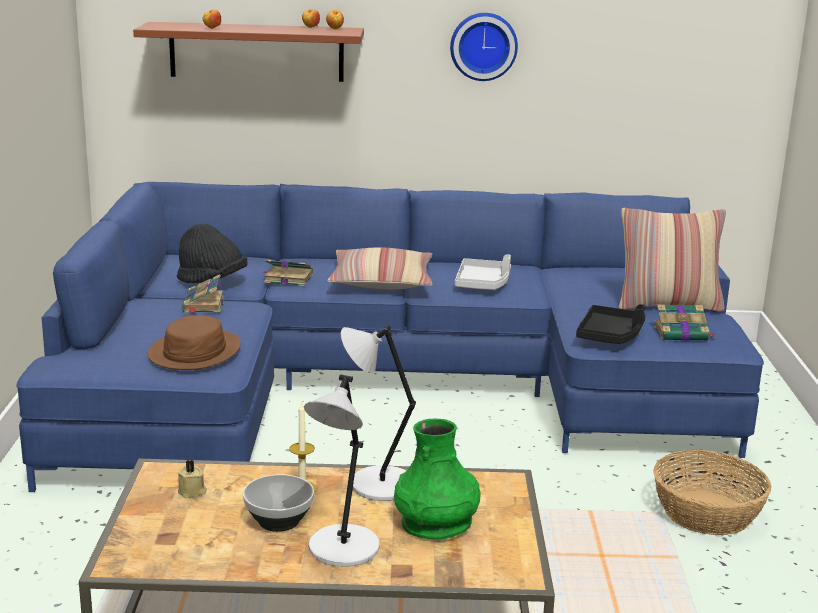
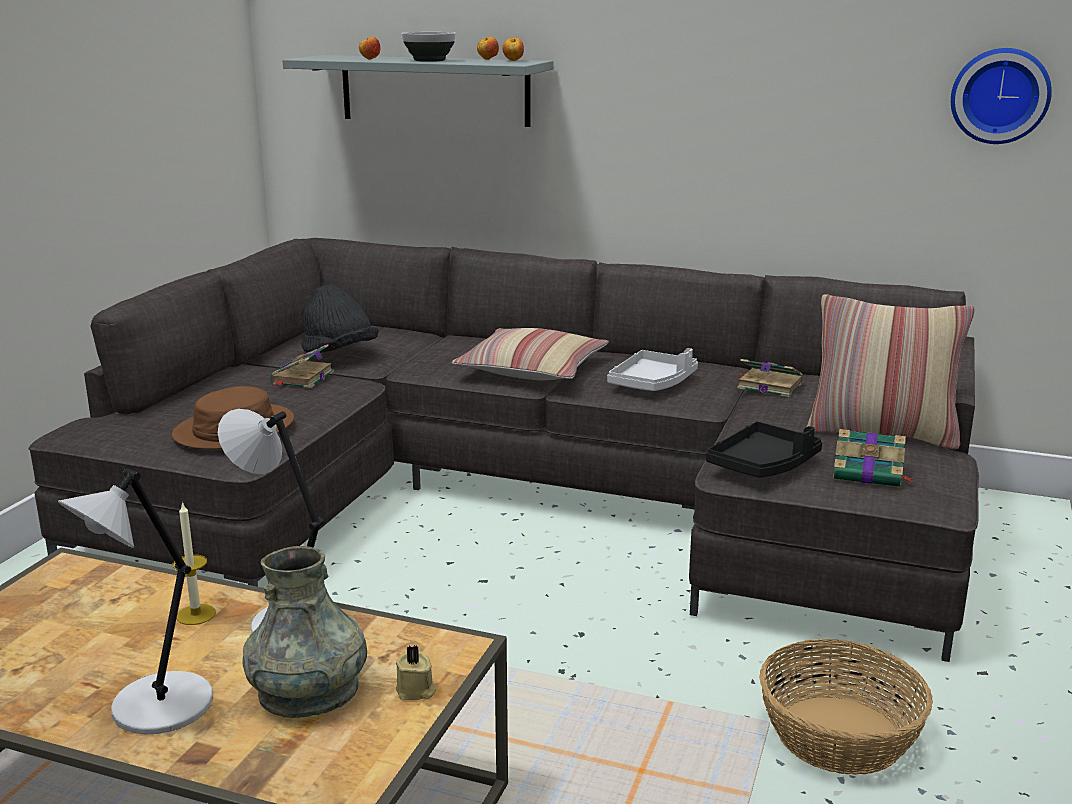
camera: 20 degrees right, 0 degrees up
blue sofa [16,182,764,492] -> grey sofa [28,238,979,662]
brown shelf [133,22,364,82] -> grey shelf [282,55,553,127]
beige candle [178,460,207,498] -> beige candle moved to [396,645,436,700]
bowl [243,474,314,532] -> bowl moved to [402,32,456,62]
book [263,259,313,286] -> book moved to [737,359,802,397]
green vase [394,419,481,540] -> grey vase [242,546,367,718]
wall clock [450,13,518,81] -> wall clock moved to [951,48,1052,144]

